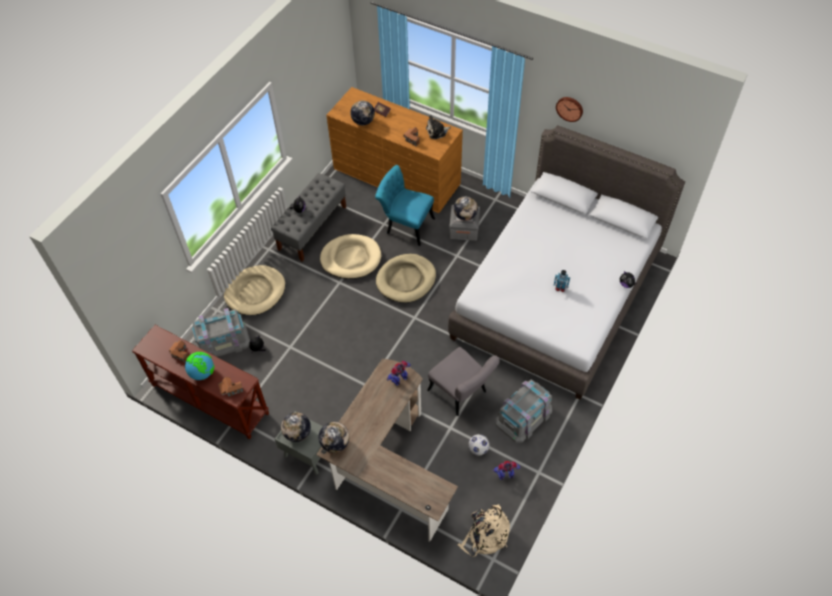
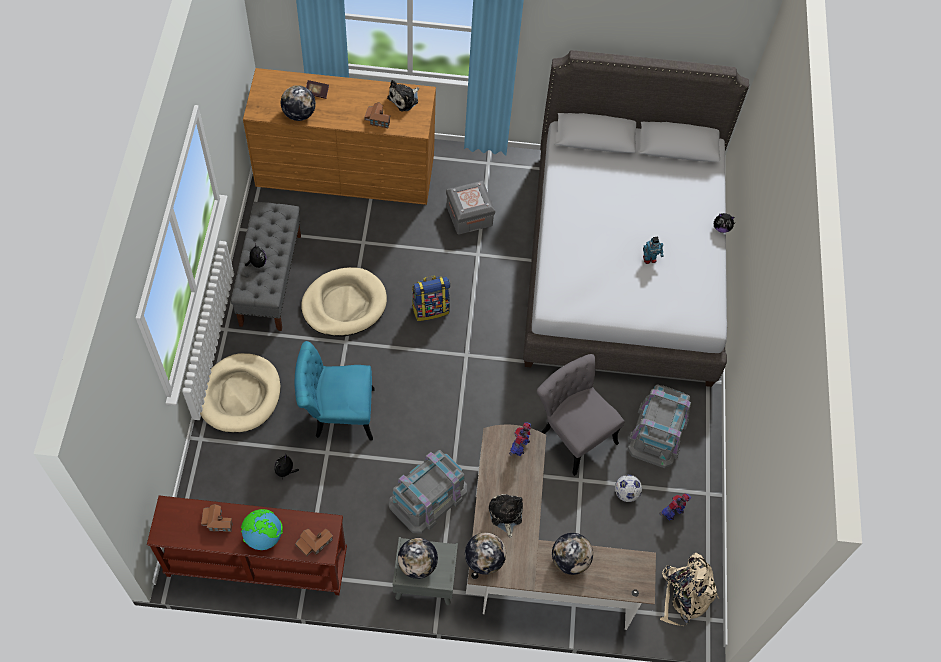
camera: 30 degrees left, 5 degrees up
grey storage box [192,308,250,357] -> grey storage box moved to [389,450,467,533]
turquoise chair [375,165,435,246] -> turquoise chair moved to [294,341,375,441]
beige dog bed [376,254,436,303] -> backpack [412,275,450,321]
grey chair [427,347,500,416] -> grey chair turned 150 degrees counterclockwise [537,354,625,476]
globe [454,196,478,221] -> globe moved to [552,533,593,575]
wall clock [556,97,583,122] -> none
none -> plush toy [489,494,523,538]

